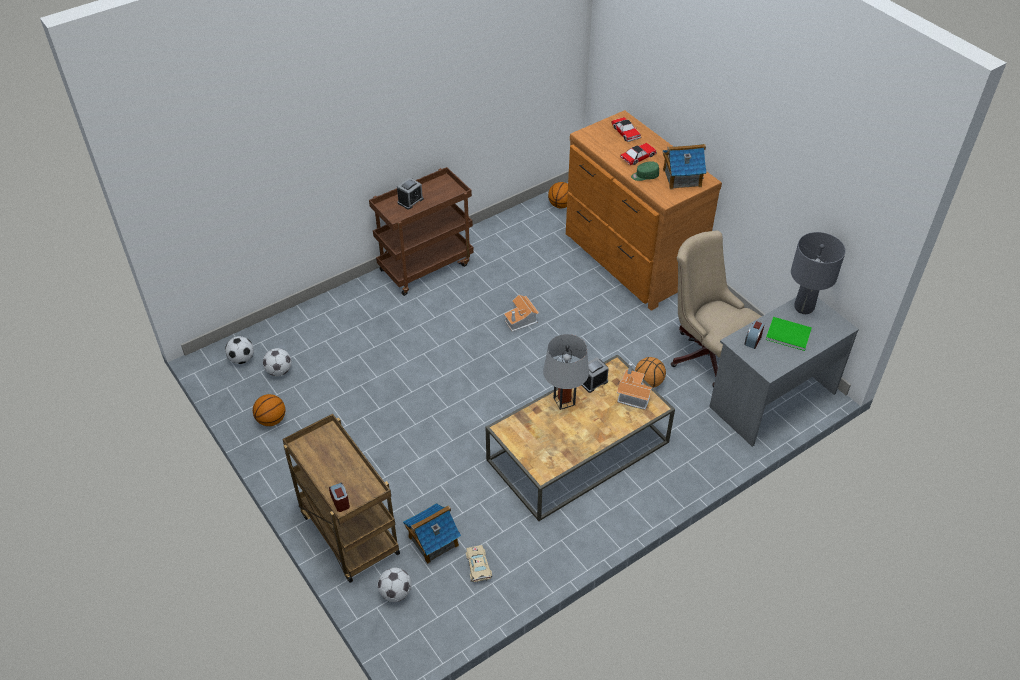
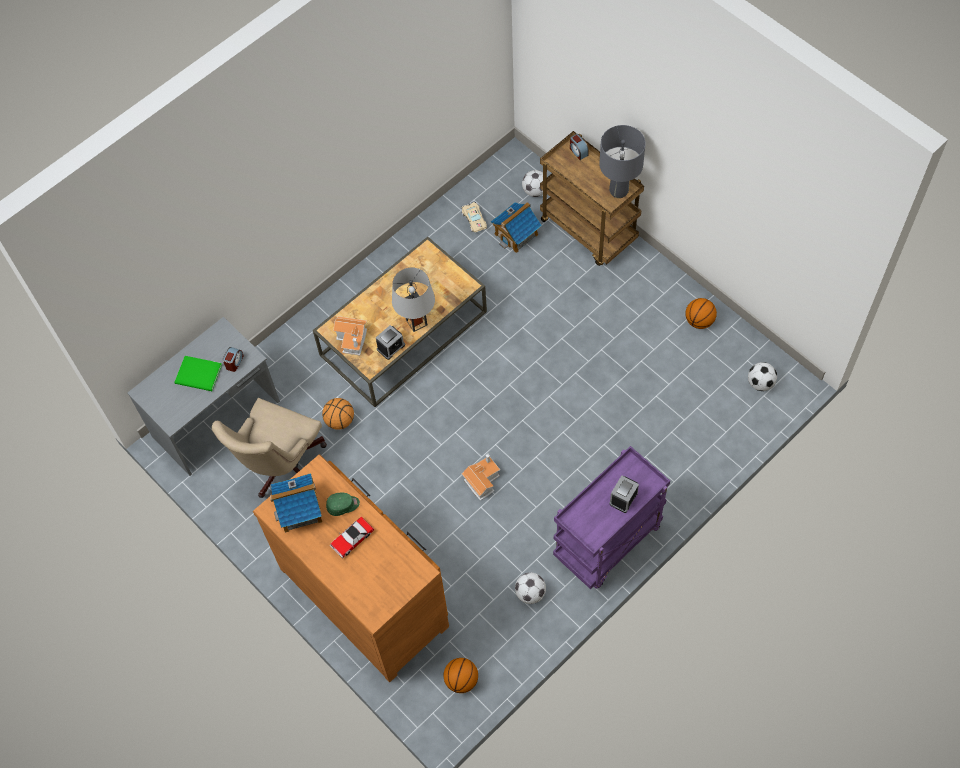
camera: 175 degrees right, 15 degrees up
football [263,348,292,376] -> football moved to [515,572,546,604]
brown cart [369,167,474,296] -> purple cart [553,446,670,589]
toy car [611,117,641,142] -> none
beige office chair [671,231,762,387] -> beige office chair turned 75 degrees clockwise [212,398,327,498]
grey table lamp [791,232,846,314] -> grey table lamp moved to [599,125,646,198]

